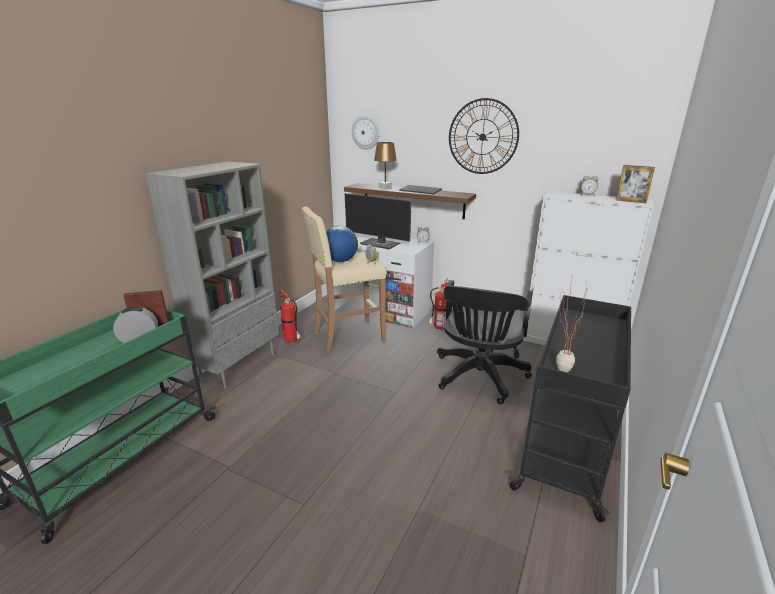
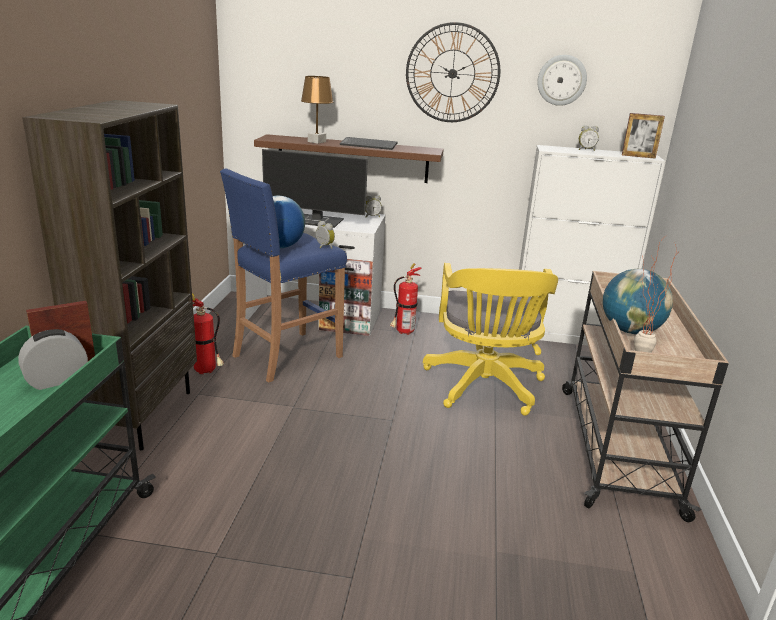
camera: 20 degrees left, 0 degrees up
grey bookcase [146,162,279,389] -> brown bookcase [22,100,197,450]
beige stool [302,206,387,354] -> blue stool [220,168,347,383]
wall clock [352,116,379,150] -> wall clock moved to [537,55,587,106]
black office chair [437,280,533,405] -> yellow office chair [423,263,558,416]
black cart [508,295,631,522] -> beige cart [562,271,729,522]
none -> globe [603,269,673,334]

